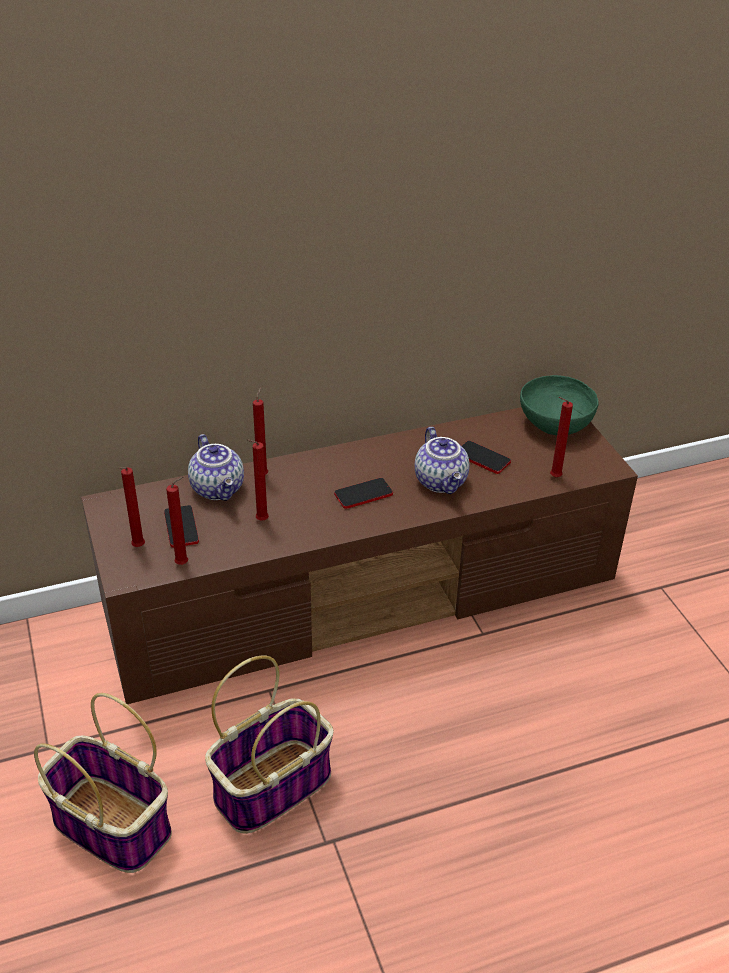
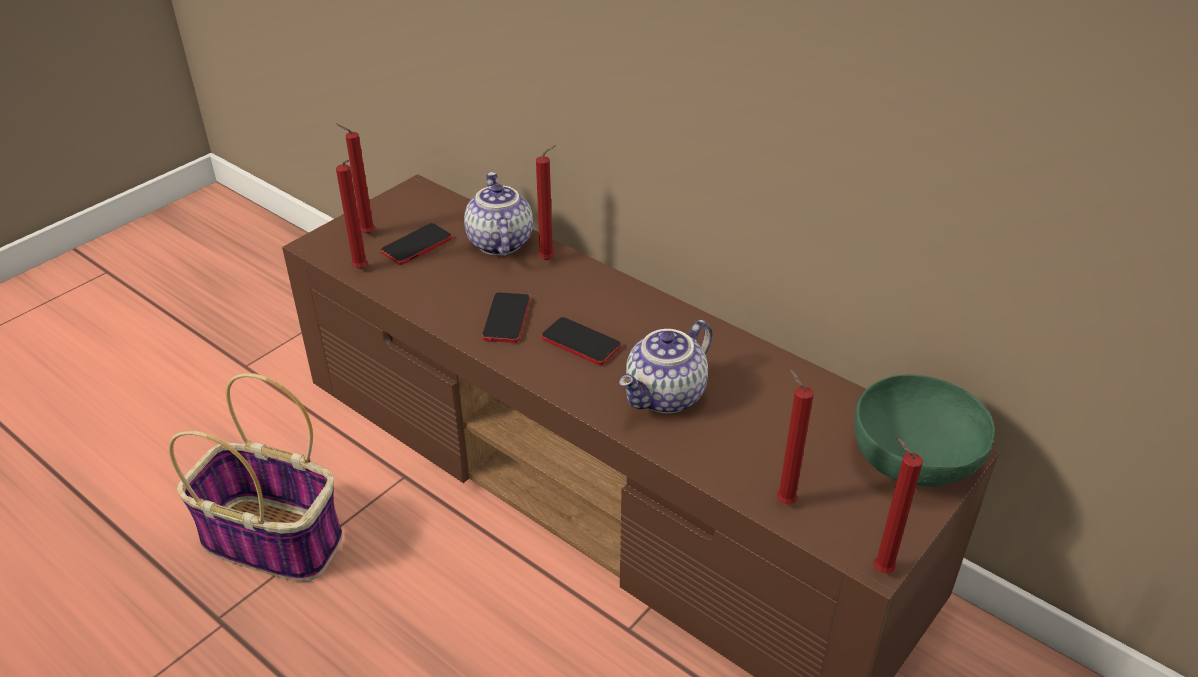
camera: 60 degrees right, 0 degrees up
basket [34,693,172,873] -> none
teapot [188,434,244,501] -> teapot turned 135 degrees clockwise [464,172,533,257]
red candle [247,439,269,521] -> red candle moved to [873,438,923,574]
phone [462,441,511,474] -> phone moved to [482,292,530,343]

